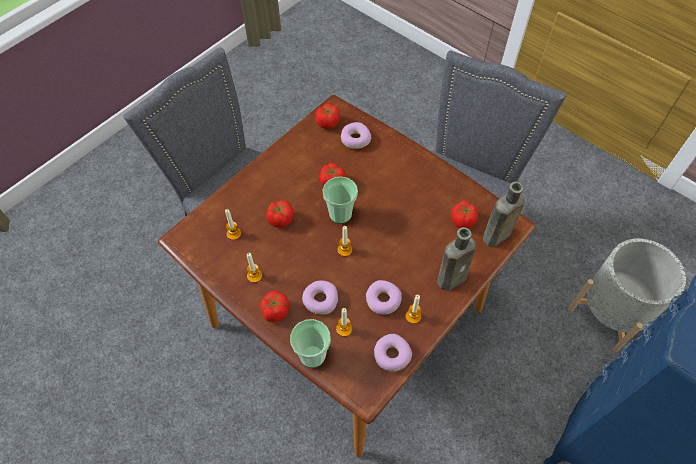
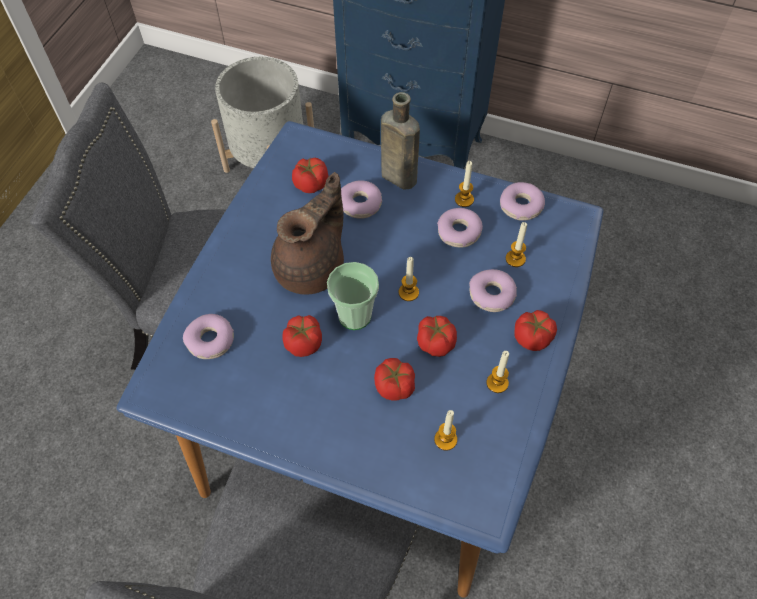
camera: 110 degrees left, 0 degrees up
brown dining table [158,95,535,458] -> blue dining table [117,121,604,598]
cup [290,319,331,368] -> none
tomato [315,103,340,129] -> tomato moved to [417,316,457,357]
brown bottle [483,181,524,247] -> none
none -> brown teapot [271,172,344,295]
none -> donut [341,181,382,219]

